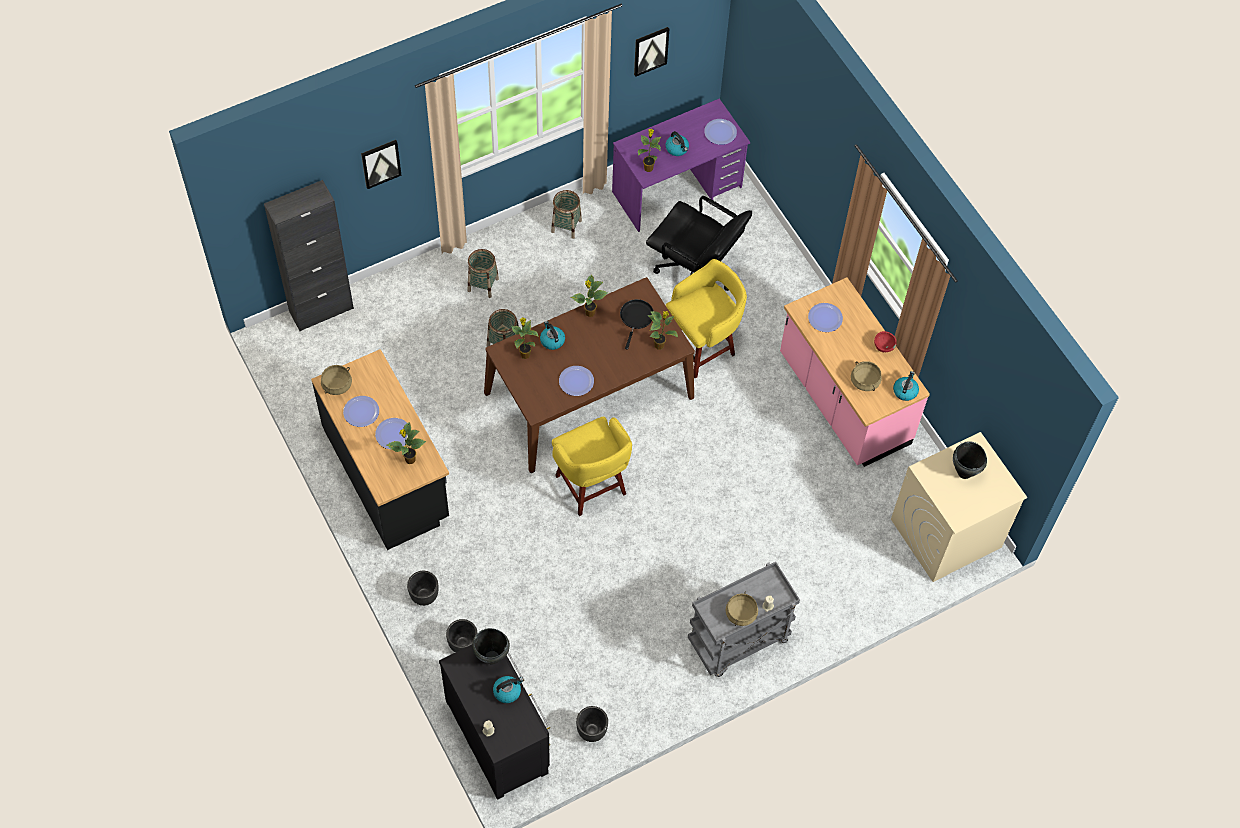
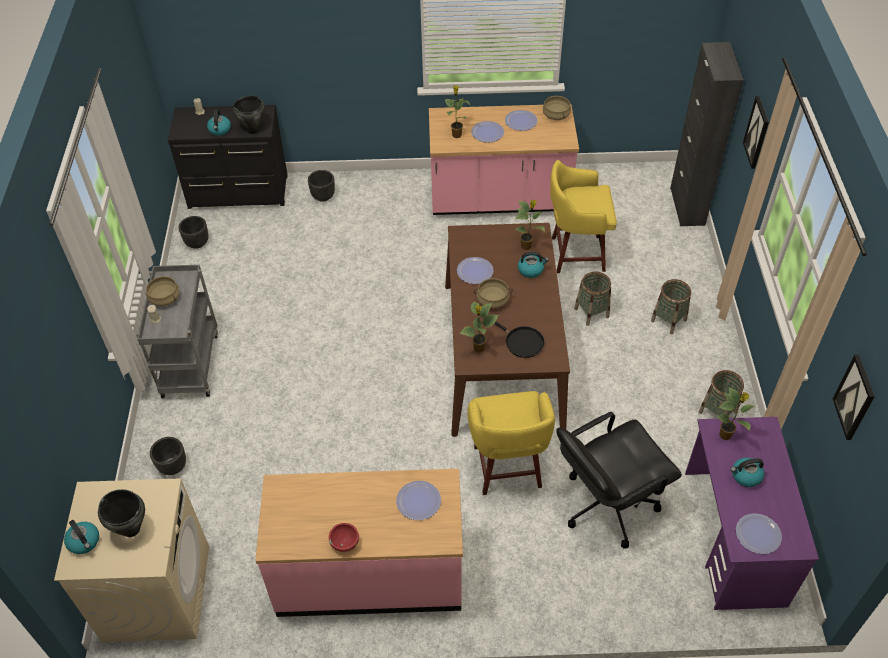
camera: 120 degrees right, 10 degrees down
black counter [311,349,449,550] -> pink counter [429,104,579,215]
black planter [407,571,438,606] -> black planter moved to [150,437,186,475]
yellow stool [552,417,632,516] -> yellow stool moved to [550,160,617,273]
potted plant [570,275,608,317] -> none
beige cooking pot [851,361,882,391] -> beige cooking pot moved to [474,278,513,309]
kettle [893,371,919,401] -> kettle moved to [64,520,99,554]

